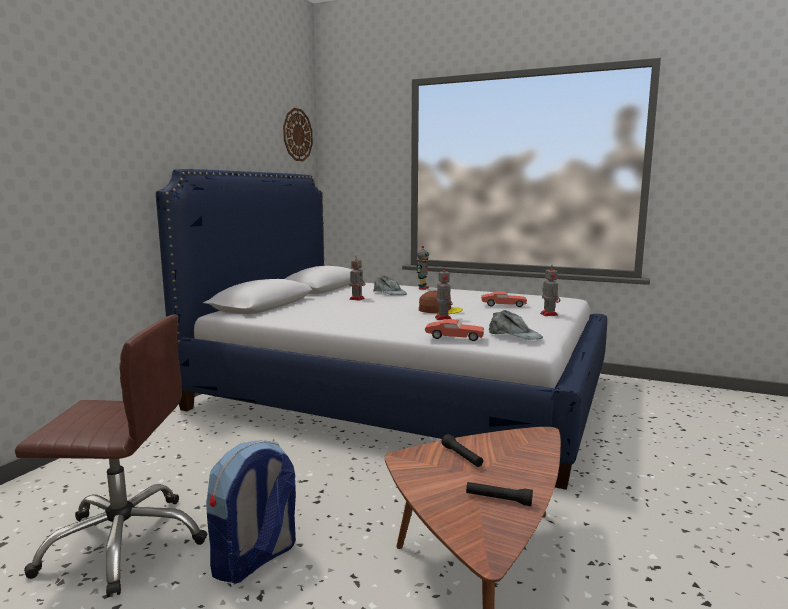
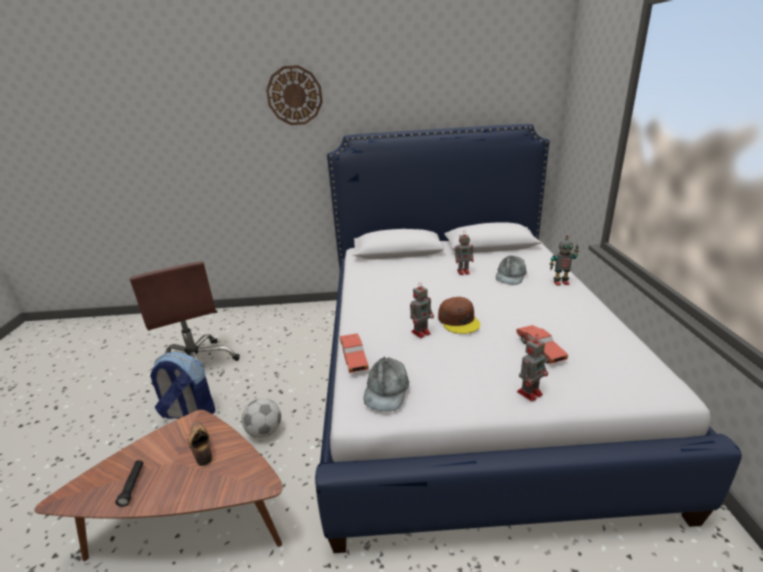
camera: 65 degrees right, 15 degrees up
wall clock [283,108,313,161] -> wall clock moved to [266,65,323,125]
black flashlight [441,434,483,467] -> shoe [188,422,212,466]
none -> football [242,398,281,438]

